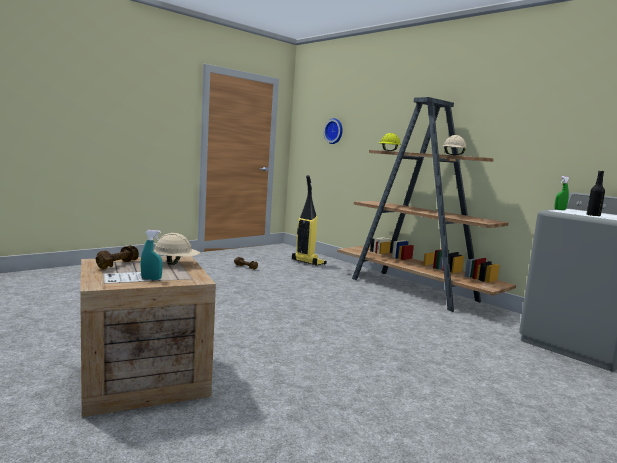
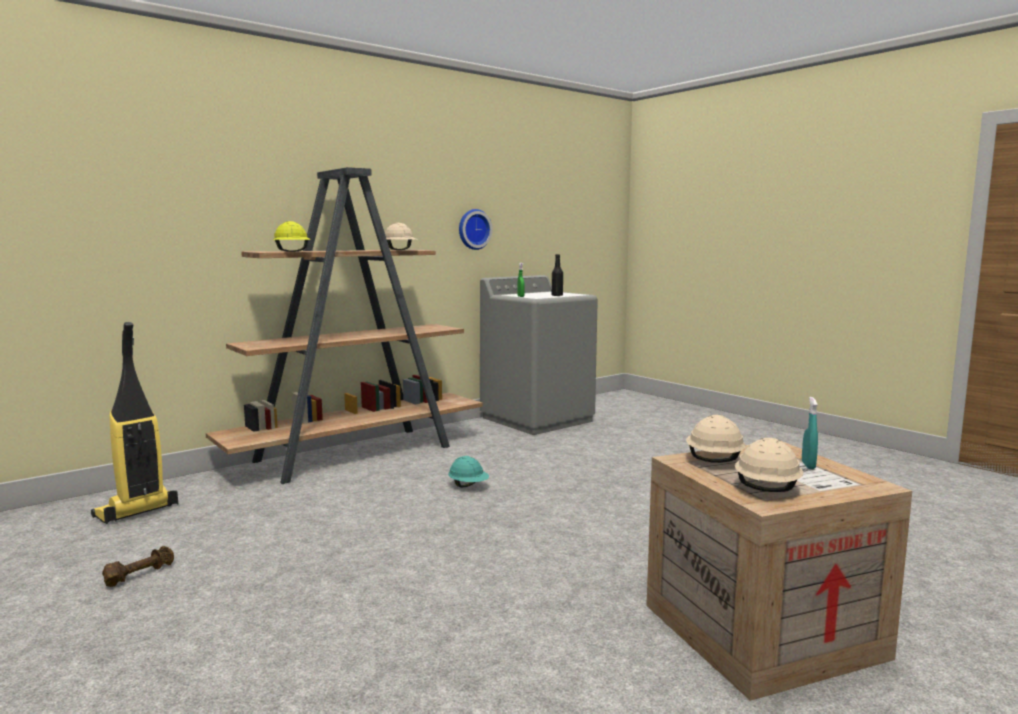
camera: 85 degrees left, 0 degrees up
brown dumbbell [96,245,139,269] -> beige hard hat [735,438,803,492]
wall clock [323,118,343,144] -> wall clock moved to [459,209,493,250]
none -> turquoise hard hat [448,456,489,488]

